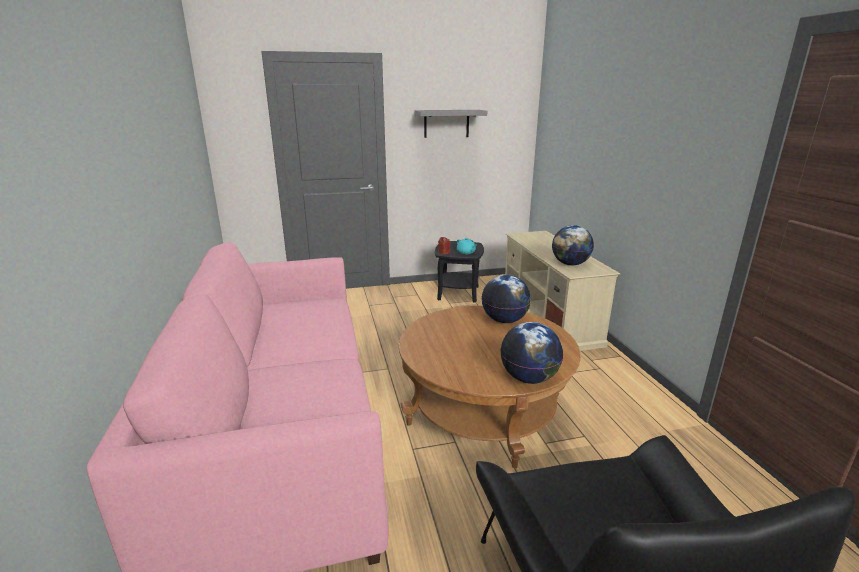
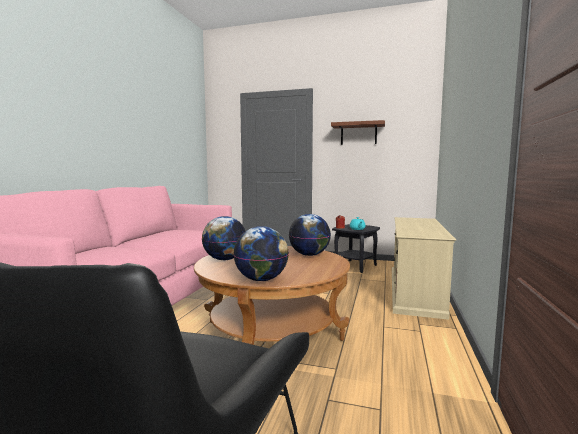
camera: 30 degrees right, 15 degrees down
grey shelf [414,110,487,138] -> brown shelf [331,120,385,145]
globe [552,225,594,265] -> globe moved to [202,216,245,260]

